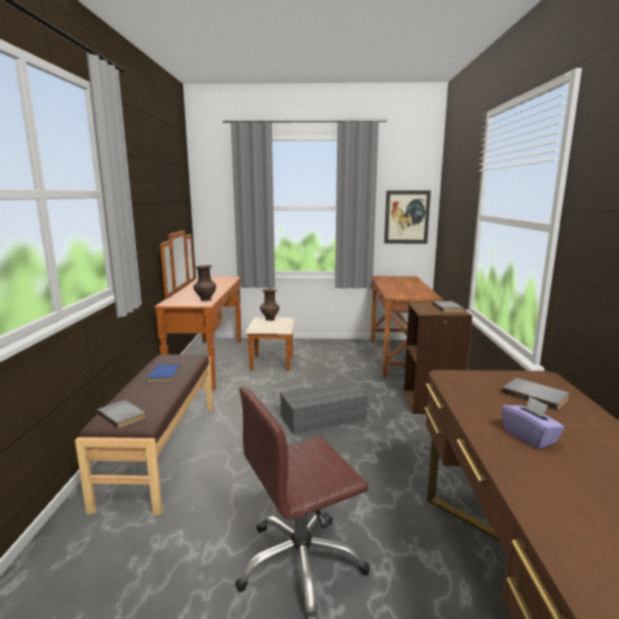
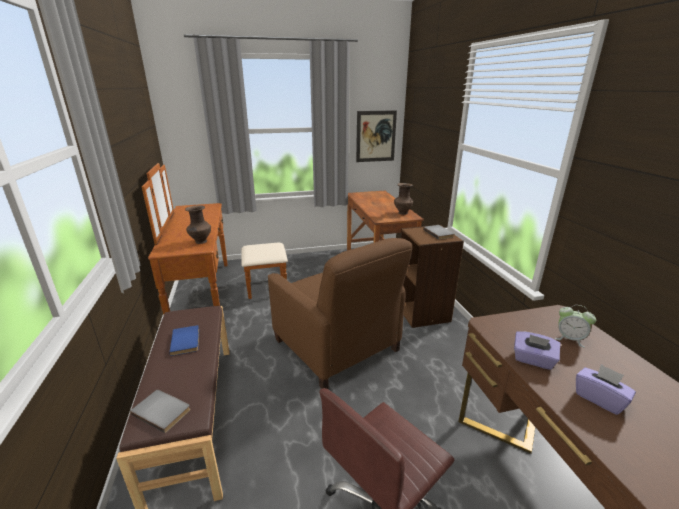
camera: 15 degrees left, 10 degrees up
brown vase [260,289,279,321] -> brown vase moved to [394,183,413,215]
grey storage box [280,380,368,435] -> brown armchair [268,238,413,389]
grey book [502,378,570,410] -> alarm clock [555,305,596,348]
none -> purple tissue box [514,331,560,370]

